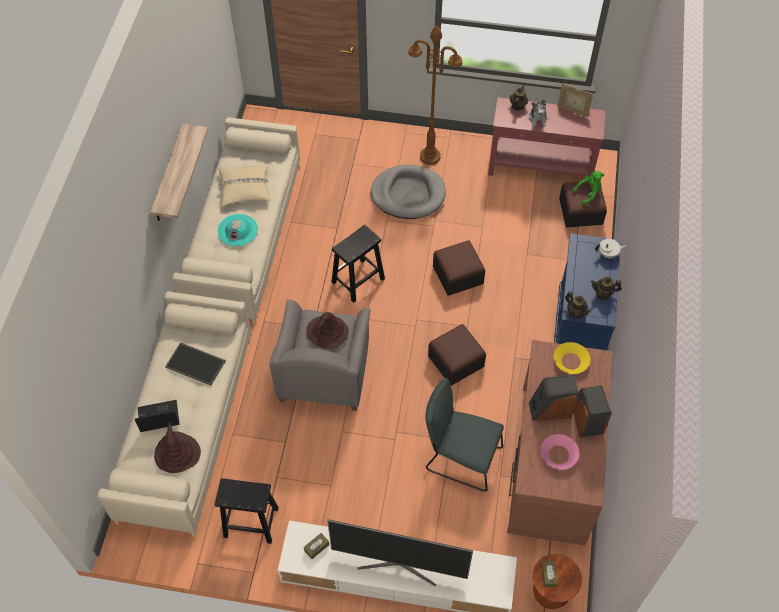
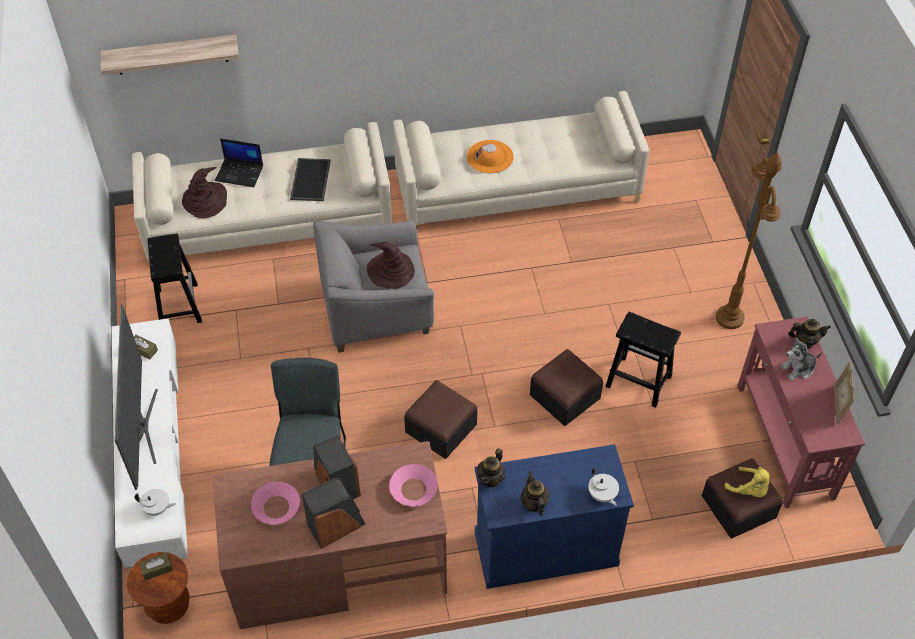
camera: 70 degrees right, 5 degrees down
laptop [135,400,180,432] -> laptop turned 135 degrees clockwise [215,138,263,187]
shelf [150,124,208,221] -> shelf moved to [101,35,239,75]
turquoise hat [217,214,258,247] -> orange hat [467,140,514,174]
beige pillow [219,163,270,206] -> none
black stool [332,225,385,303] -> black stool moved to [605,312,681,408]
grey dog bed [371,165,446,219] -> none
yellow bowl [554,342,590,374] -> pink bowl [389,464,438,506]
green plush toy [572,171,604,205] -> yellow plush toy [725,467,770,497]
none -> white teapot [135,489,176,516]

